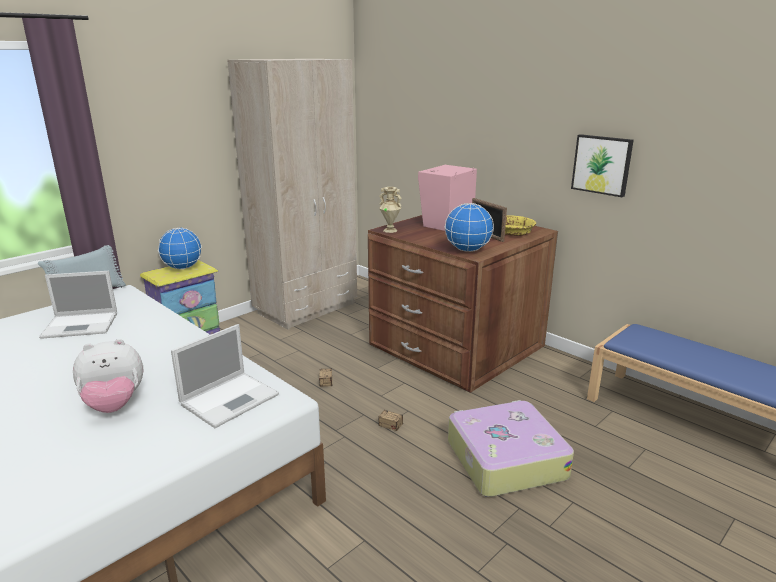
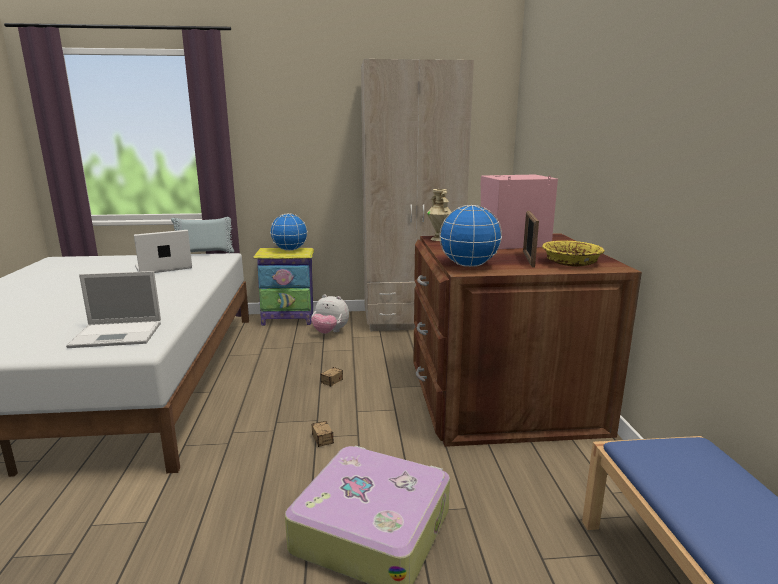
camera: 40 degrees right, 5 degrees down
laptop [39,271,117,339] -> laptop turned 120 degrees clockwise [134,230,192,273]
plush toy [73,339,143,413] -> plush toy moved to [311,294,349,334]
picture [571,134,634,197] -> none

